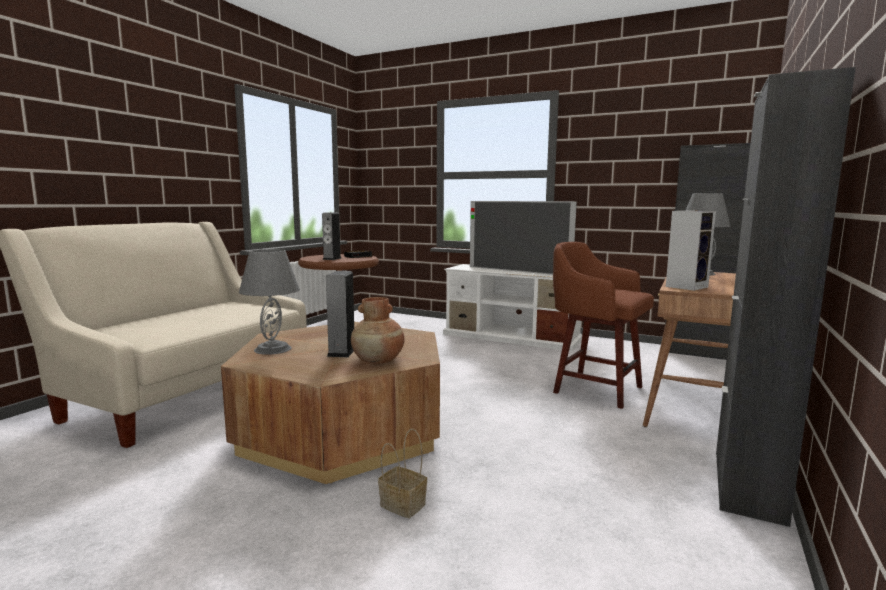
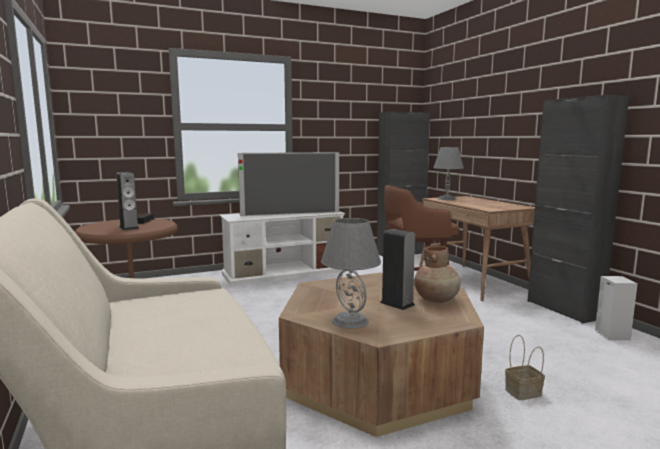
camera: 50 degrees left, 0 degrees up
speaker [666,211,716,291] -> speaker moved to [595,276,638,340]

